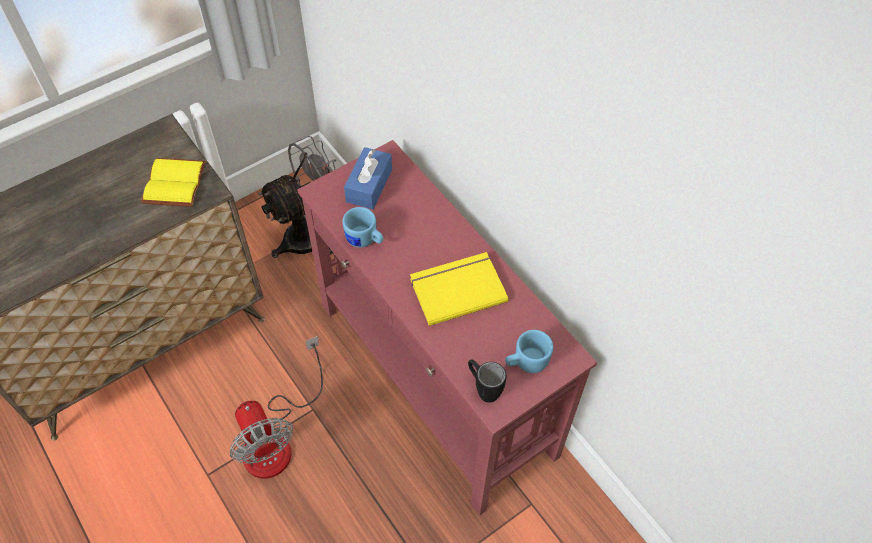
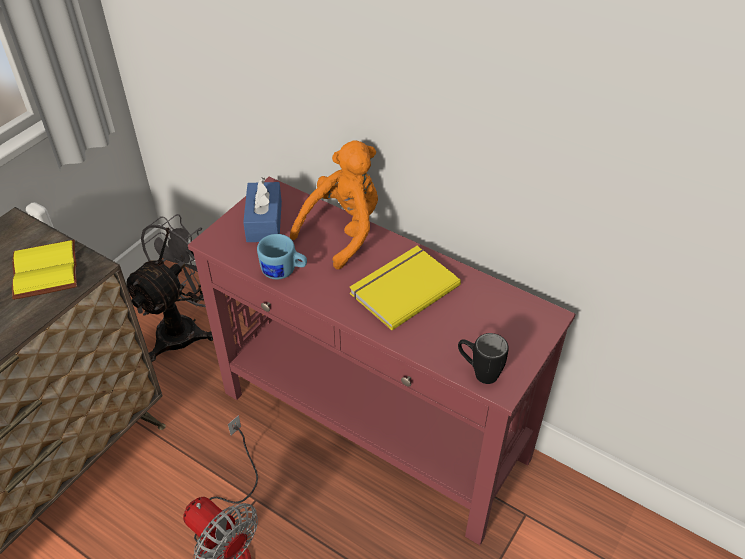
camera: 20 degrees left, 10 degrees down
blue mug [505,330,553,373] -> none
none -> orange plush toy [290,140,378,269]

